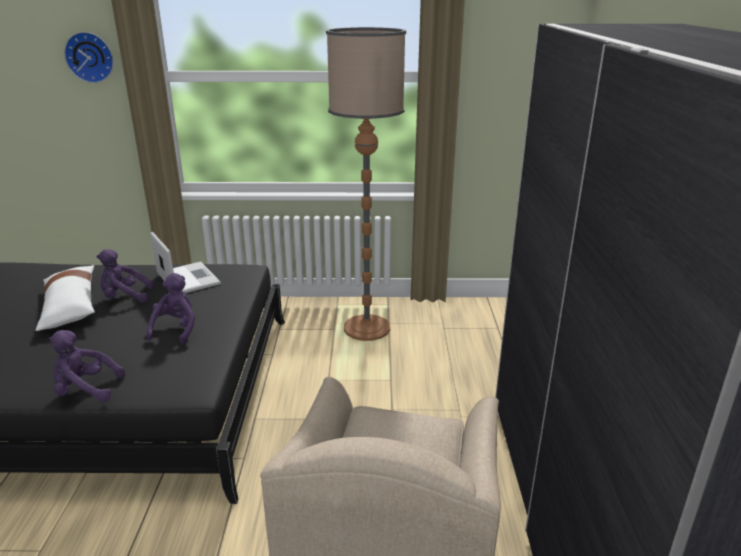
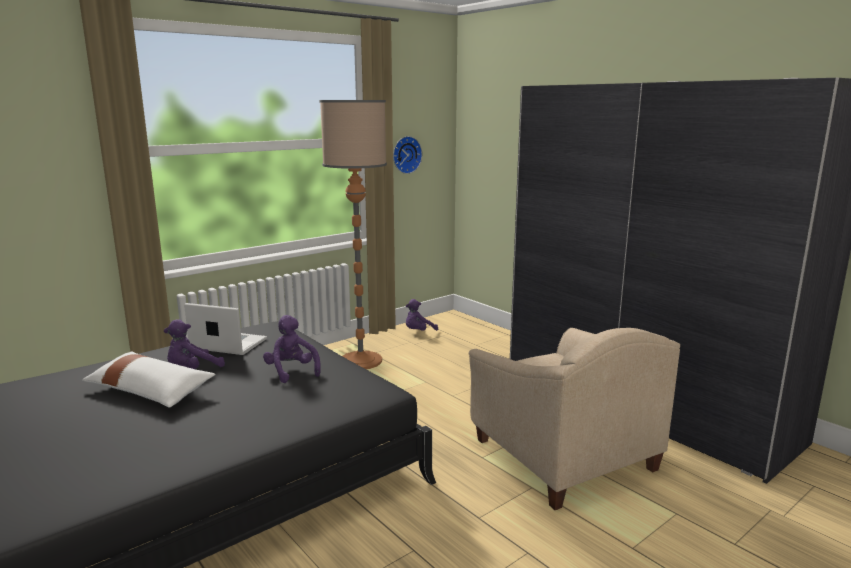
camera: 40 degrees left, 10 degrees down
purple plush toy [49,330,125,402] -> purple plush toy moved to [406,299,438,331]
wall clock [64,32,114,83] -> wall clock moved to [393,136,422,174]

